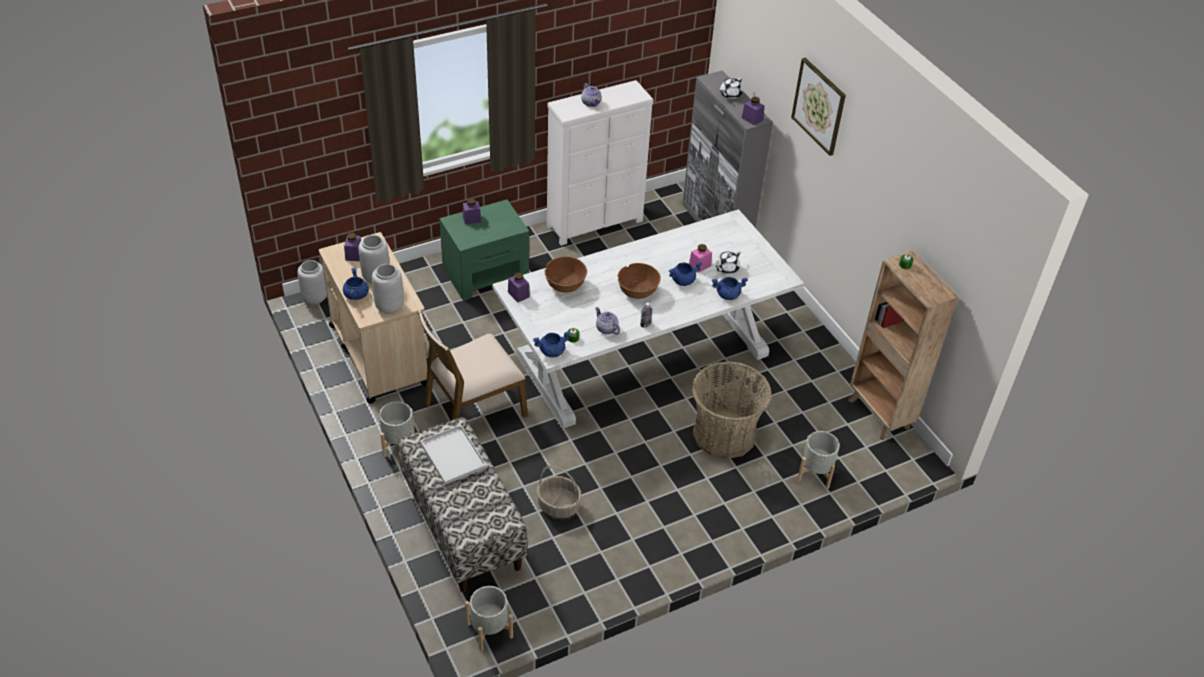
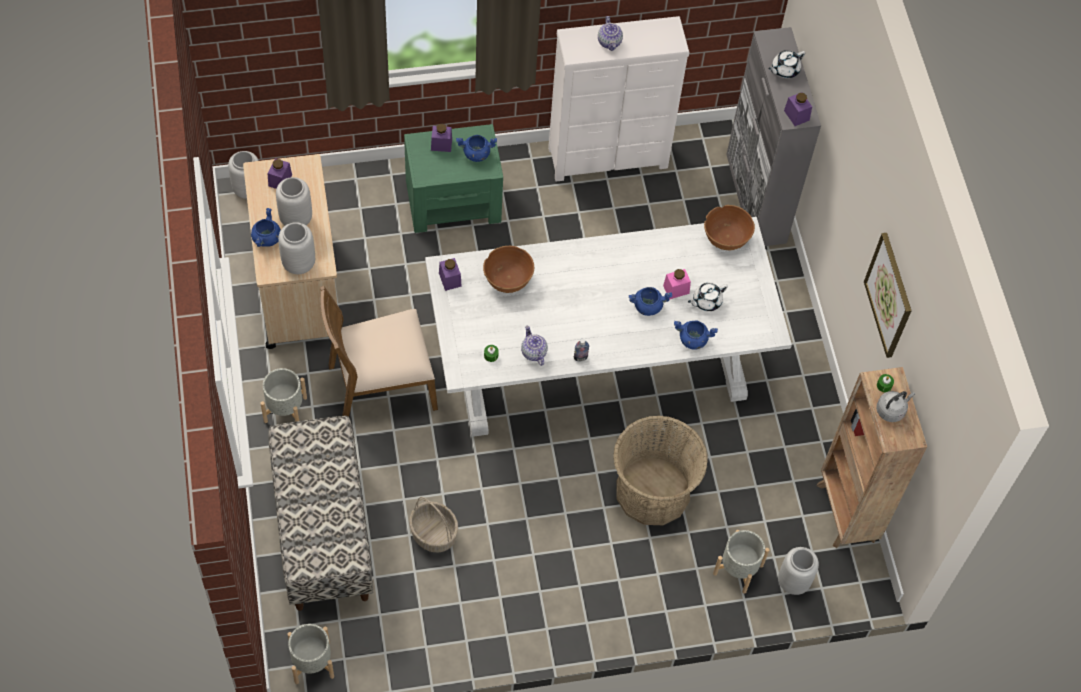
camera: 15 degrees right, 15 degrees up
white tray [420,425,487,485] -> none
blue cooking pot [533,331,570,357] -> blue cooking pot moved to [456,135,497,162]
brown bowl [618,263,661,299] -> brown bowl moved to [704,205,755,251]
picture [791,58,846,156] -> picture moved to [864,233,911,358]
none -> grey vase [778,547,819,595]
none -> grey kettle [876,391,915,422]

